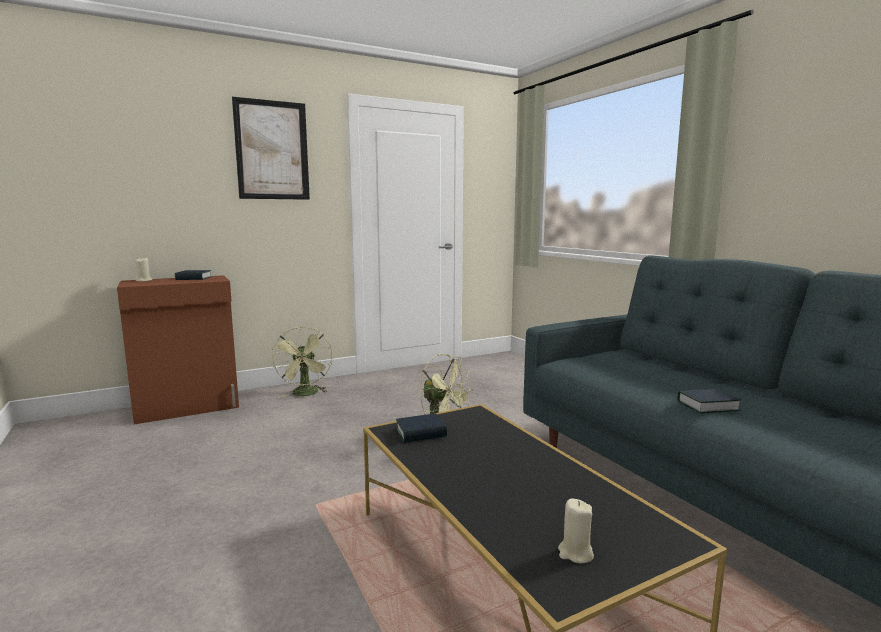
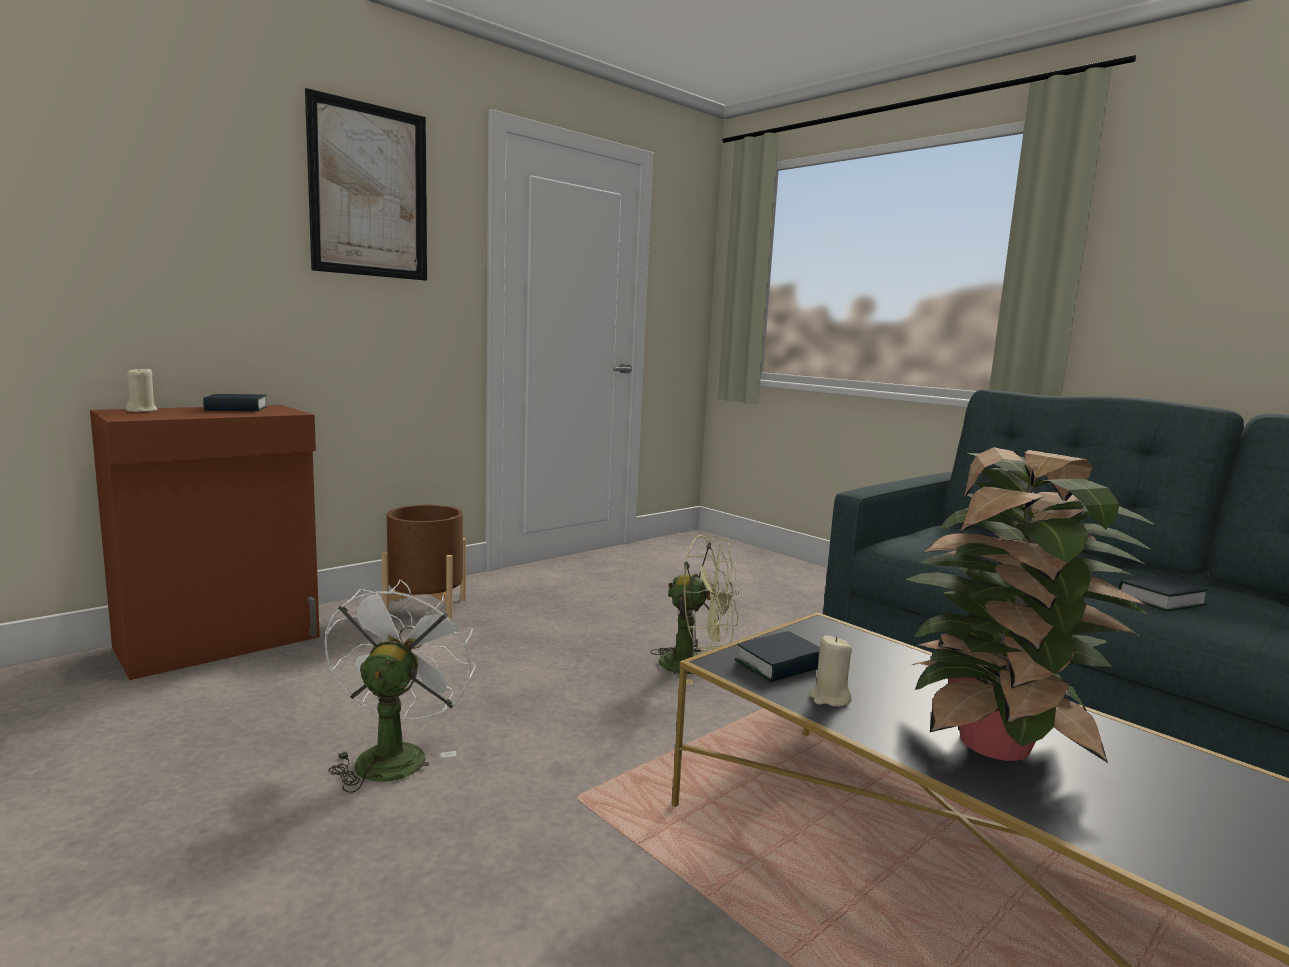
camera: 15 degrees left, 0 degrees up
green fan [272,327,333,397] -> brown planter [382,505,466,620]
beige candle [558,499,594,563] -> beige candle moved to [809,636,852,707]
none -> white fan [325,579,475,793]
none -> potted plant [905,447,1157,763]

